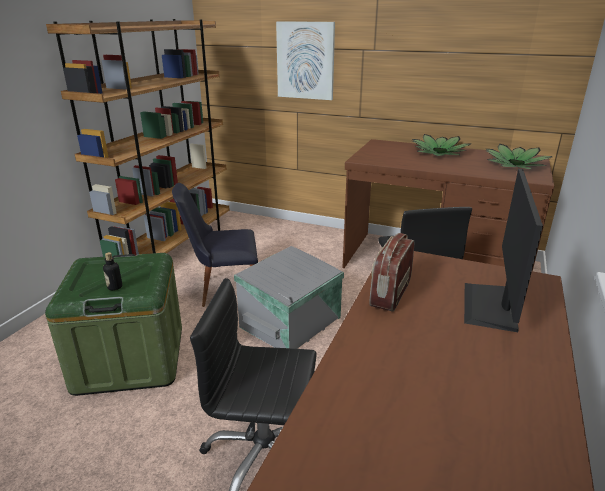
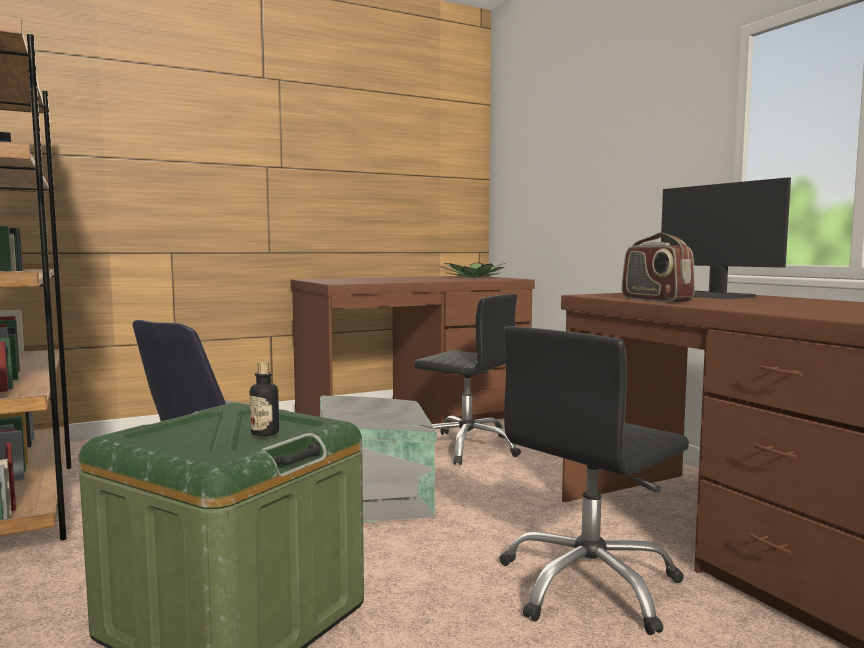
camera: 50 degrees left, 20 degrees down
picture [276,21,335,100] -> none
potted plant [412,134,470,156] -> none

